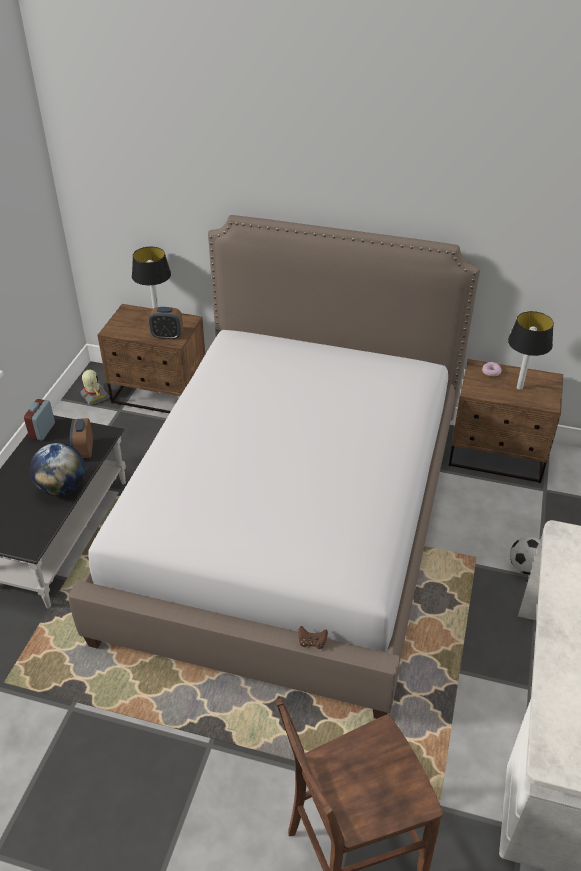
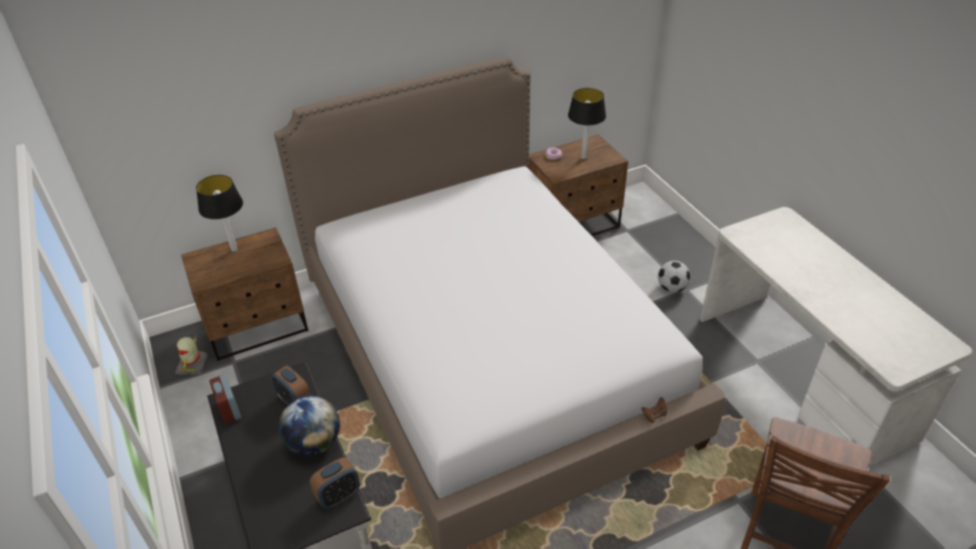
camera: 40 degrees left, 0 degrees up
toy robot [80,370,110,405] -> toy robot turned 105 degrees counterclockwise [175,335,208,375]
alarm clock [149,307,183,340] -> alarm clock moved to [310,457,360,509]

